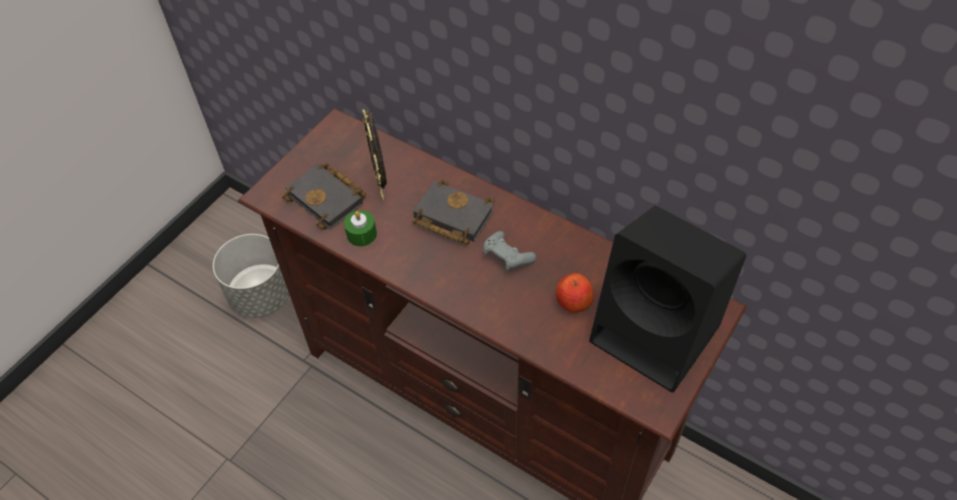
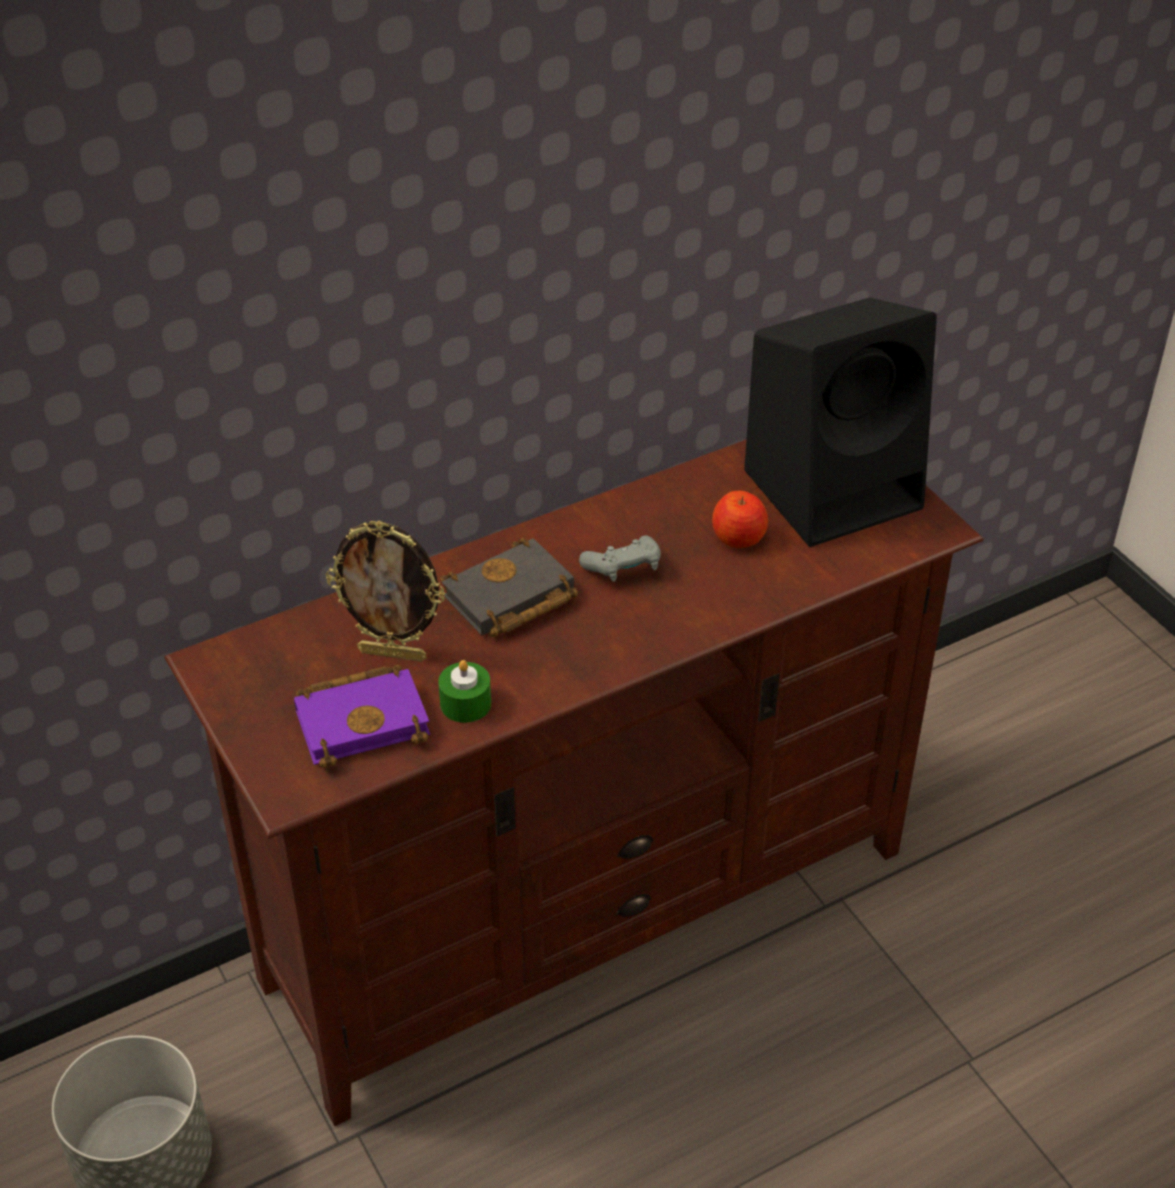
camera: 65 degrees left, 10 degrees down
black book [282,163,366,230] -> purple book [294,665,430,768]

